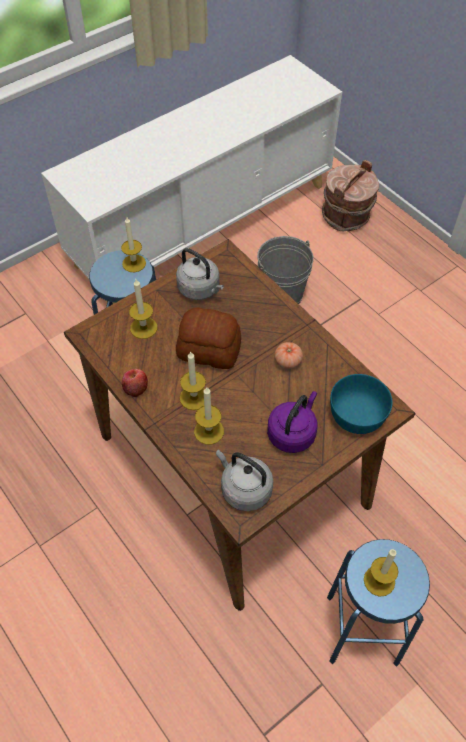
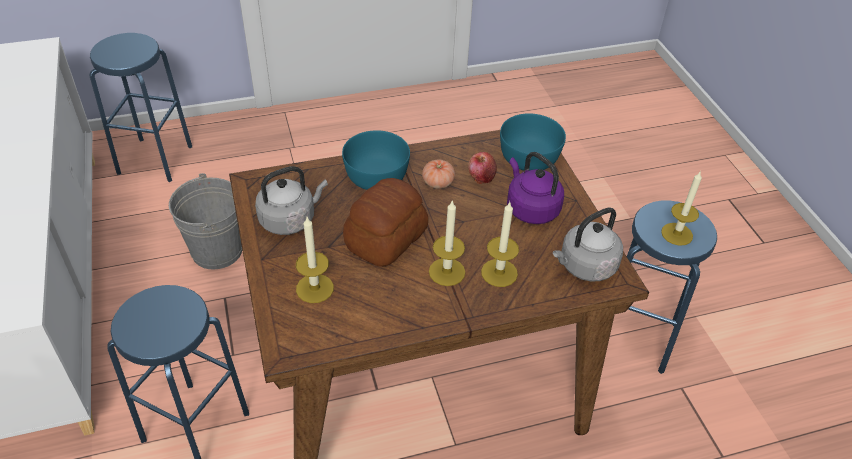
camera: 70 degrees left, 10 degrees down
candle [121,217,146,272] -> none
apple [122,369,148,397] -> apple moved to [468,152,497,184]
brown bucket [322,160,379,231] -> blue stool [89,33,192,182]
none -> turquoise bowl [342,130,410,190]

